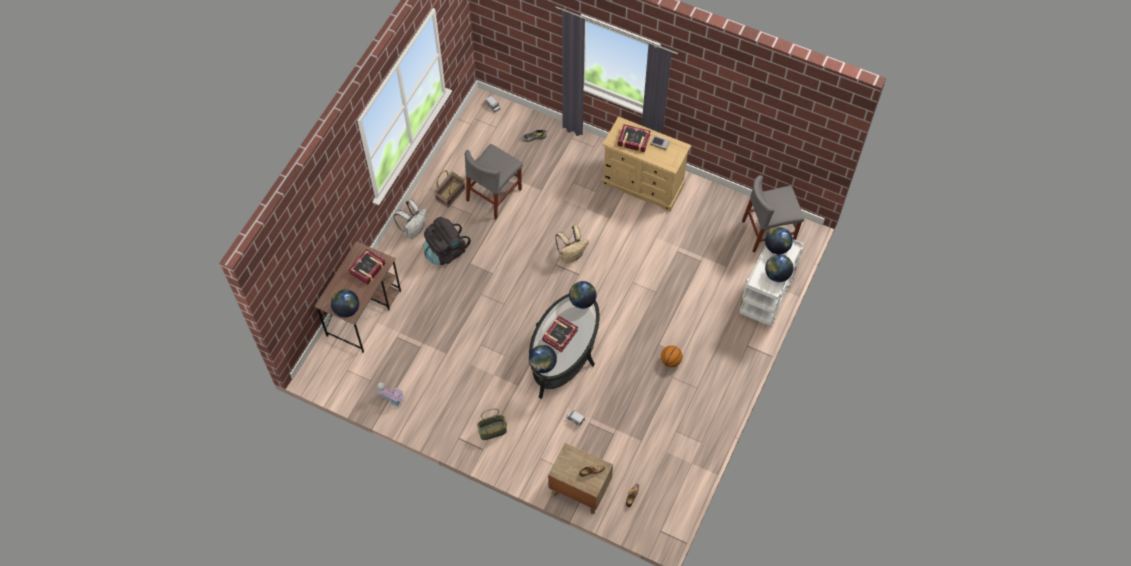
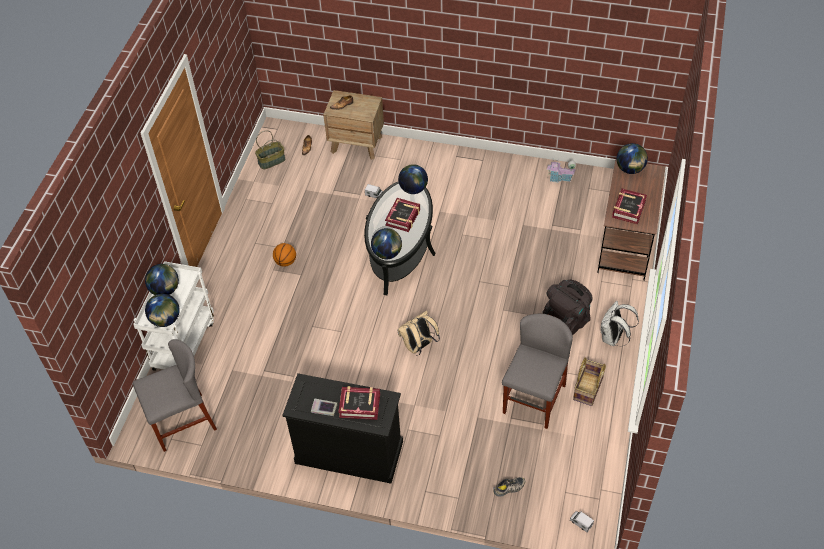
camera: 170 degrees right, 10 degrees down
basket [477,409,507,440] -> basket moved to [255,130,286,169]
beige dresser [602,116,691,211] -> black dresser [282,373,403,484]

